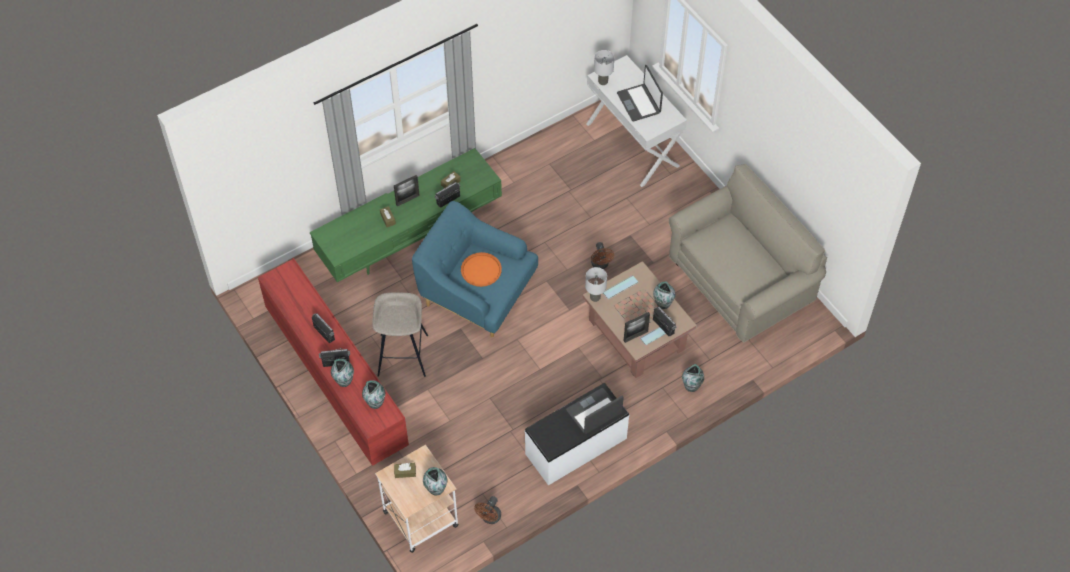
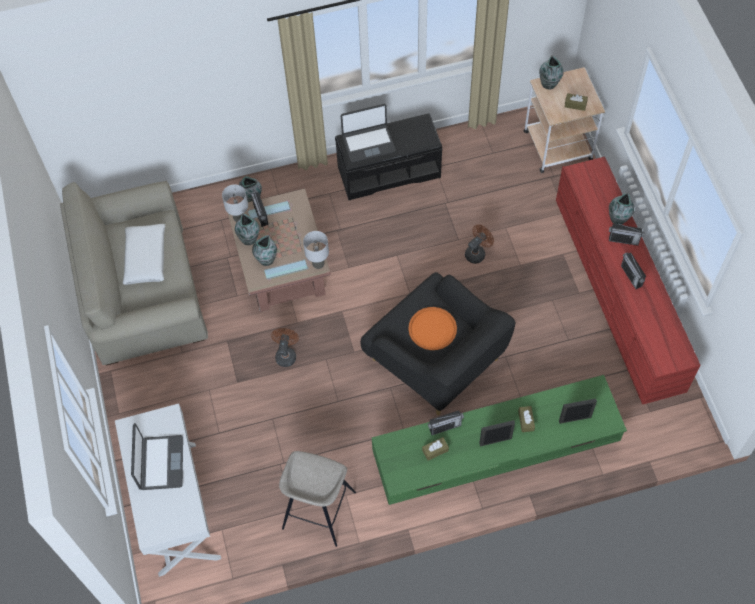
camera: 160 degrees left, 5 degrees up
vase [362,380,386,409] -> vase moved to [252,235,277,266]
grey stool [372,292,428,377] -> grey stool moved to [279,451,356,547]
blue armchair [412,201,538,337] -> black armchair [361,272,515,415]
brown fan [474,496,501,524] -> brown fan moved to [465,225,494,264]
white bench [525,383,629,486] -> black bench [335,113,443,200]
white table lamp [594,50,614,85] -> white table lamp moved to [222,184,248,222]
picture frame [624,312,650,343] -> picture frame moved to [559,398,597,424]
none -> white pillow [123,224,165,285]

